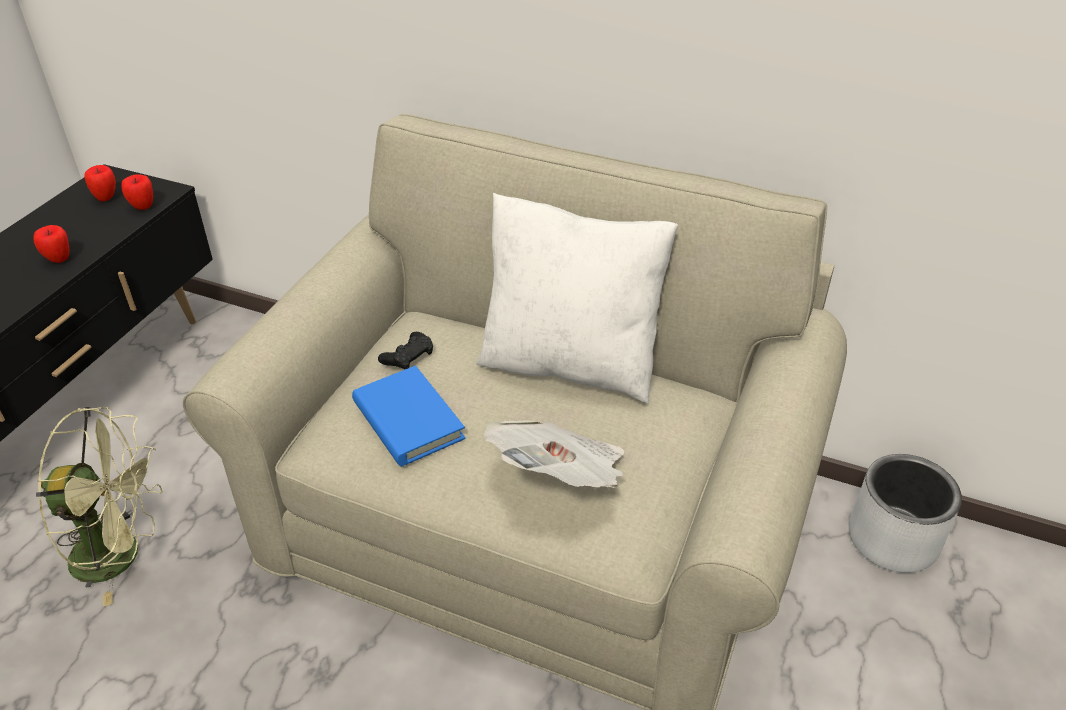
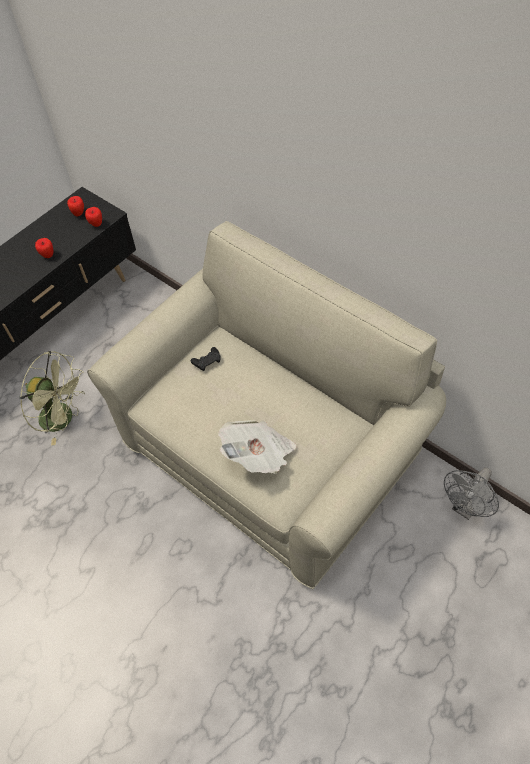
camera: 20 degrees right, 15 degrees up
blue book [352,366,466,467] -> none
white pillow [476,193,678,404] -> none
grey planter [849,454,962,573] -> grey fan [444,467,499,520]

